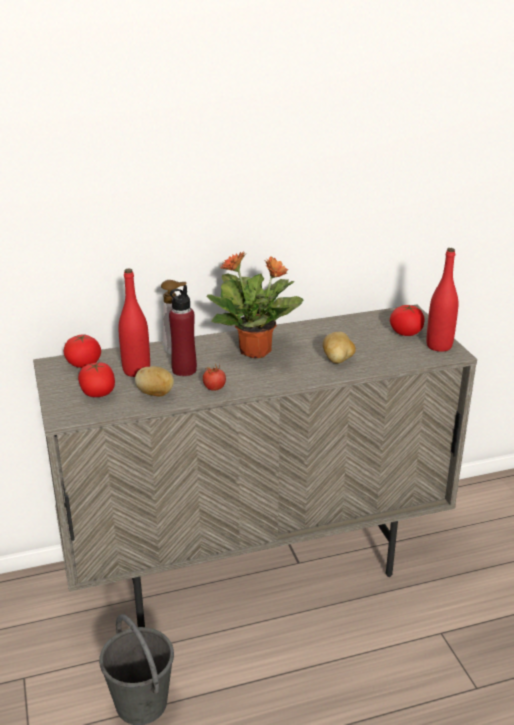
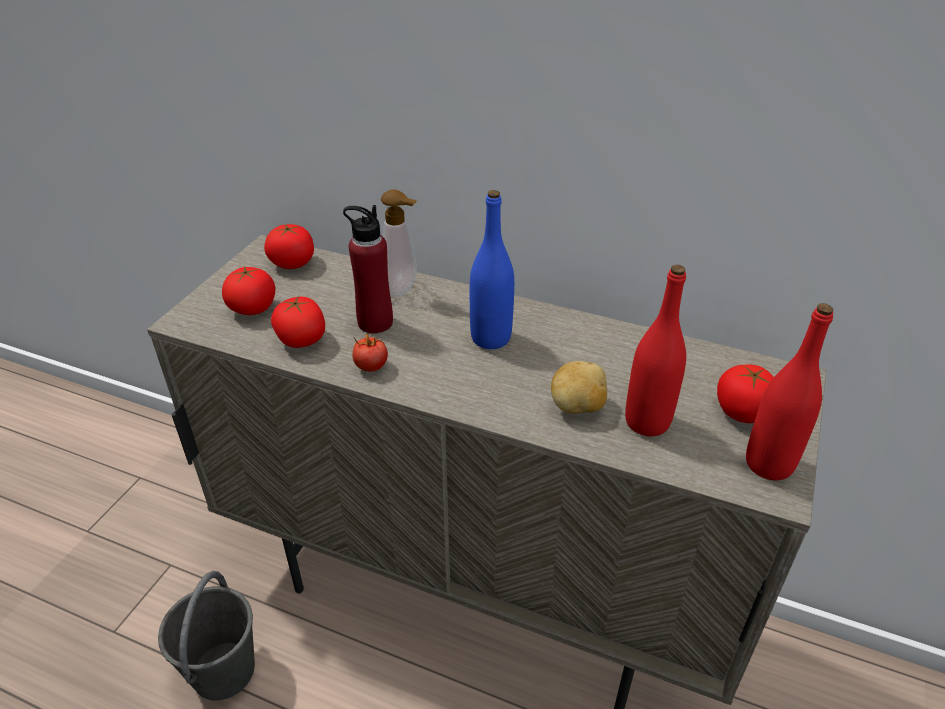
camera: 40 degrees right, 10 degrees up
red bottle [118,268,150,377] -> red bottle moved to [625,265,686,436]
potato [135,366,174,396] -> tomato [271,296,325,348]
potted plant [207,252,303,358] -> blue bottle [470,190,514,349]

